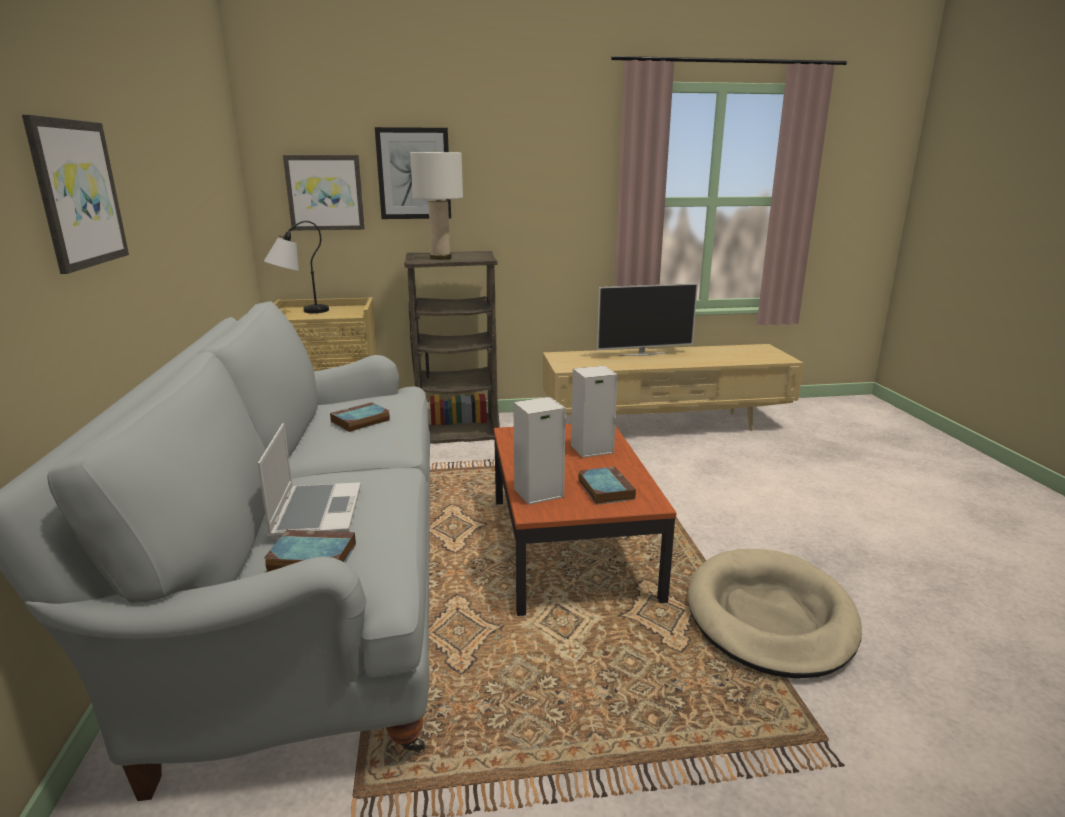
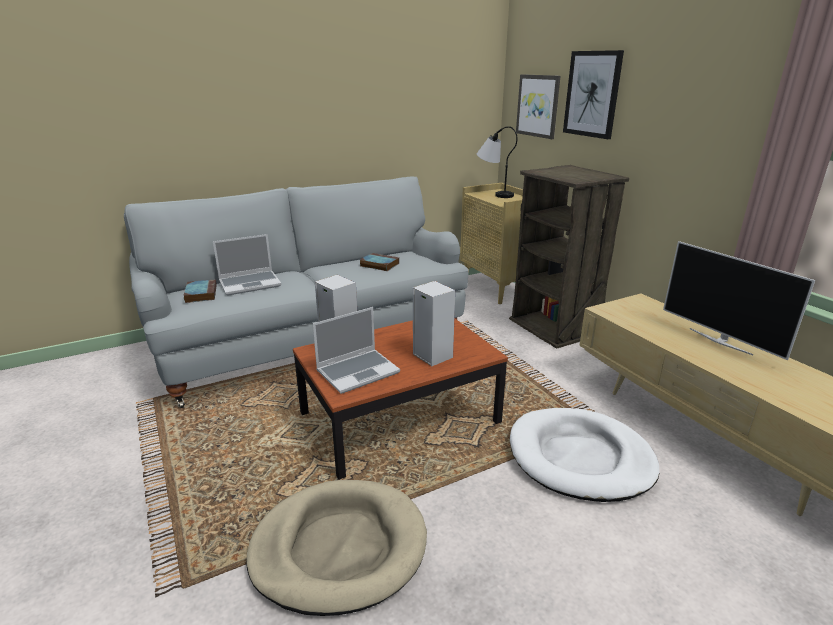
camera: 70 degrees right, 5 degrees up
picture [22,115,129,274] -> none
white table lamp [410,151,463,260] -> none
book [578,467,636,505] -> laptop [313,307,400,394]
none -> white dog bed [510,408,659,502]

